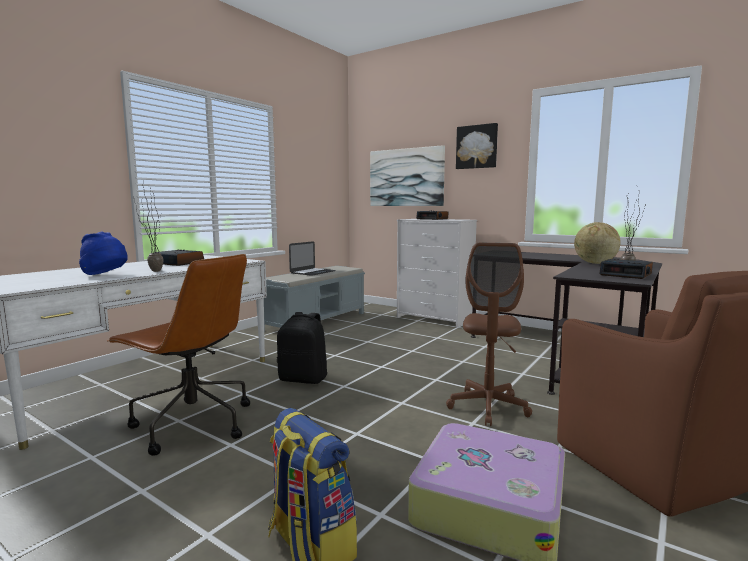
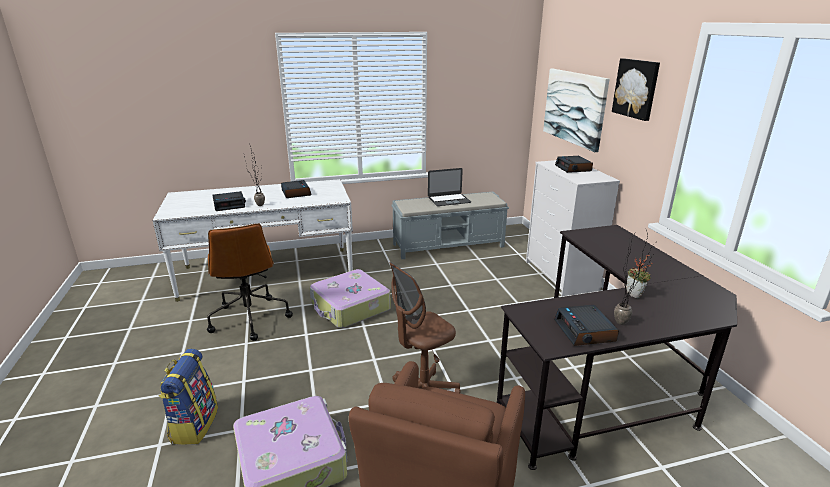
camera: 40 degrees right, 15 degrees up
blue hat [79,232,127,275] -> alarm clock [212,191,246,211]
black backpack [277,312,327,384] -> suitcase [310,269,391,328]
globe [574,222,621,264] -> potted plant [626,255,653,298]

